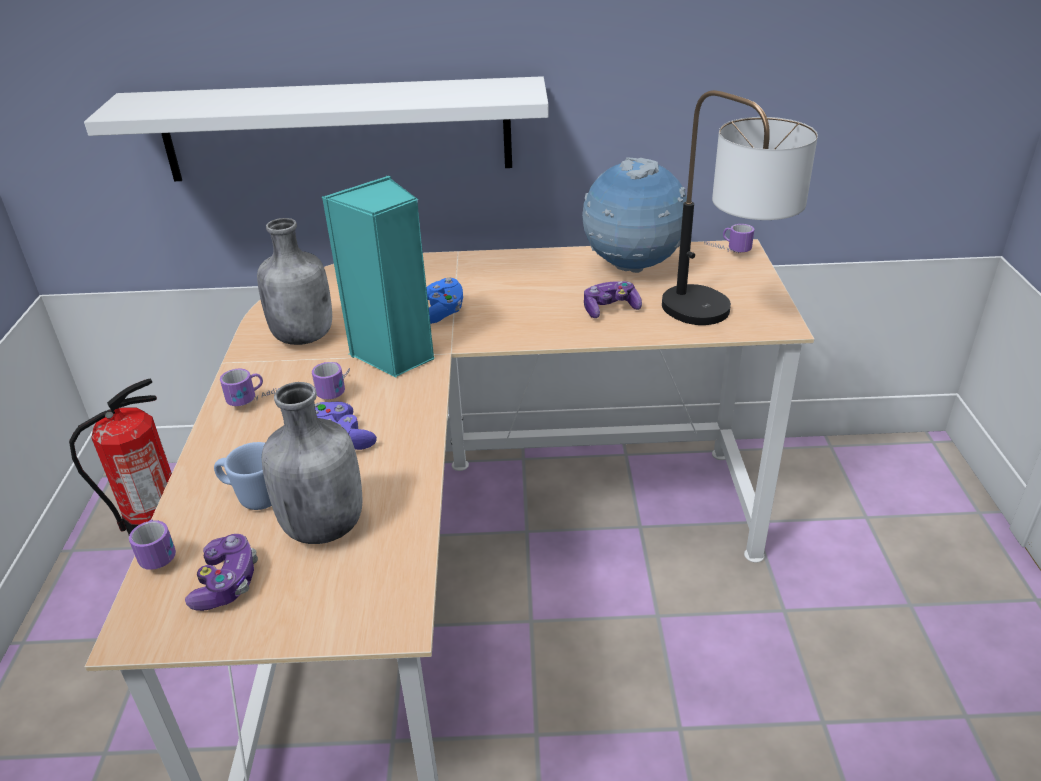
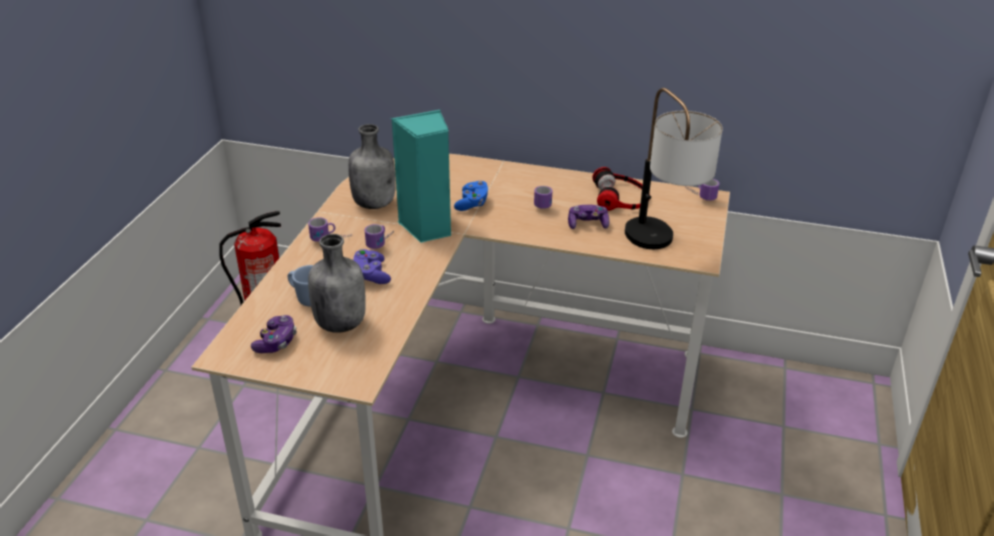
camera: 15 degrees right, 0 degrees up
white shelf [84,76,549,181] -> none
mug [129,519,176,570] -> mug moved to [534,186,552,209]
globe [582,157,687,273] -> headphones [592,167,650,211]

